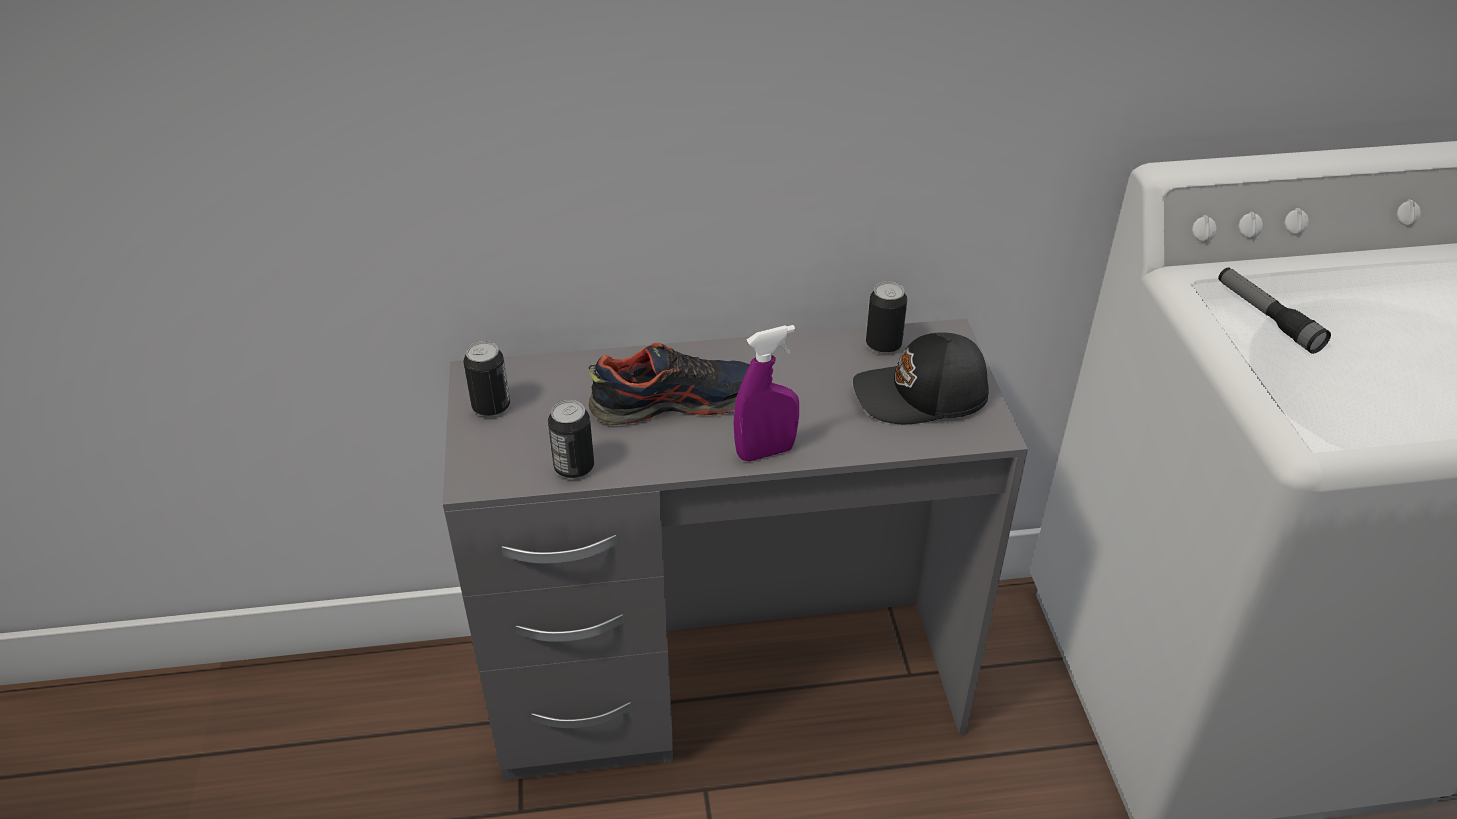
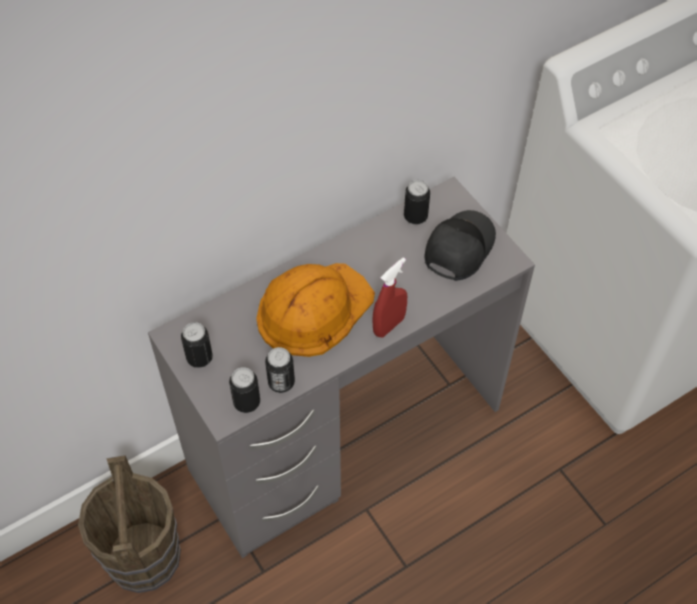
camera: 25 degrees left, 15 degrees up
shoe [588,342,750,426] -> orange hard hat [256,263,375,357]
purple spray bottle [734,325,799,461] -> red spray bottle [372,257,407,337]
black cap [853,332,989,424] -> black cap turned 150 degrees clockwise [425,210,496,281]
flashlight [1218,267,1331,354] -> none
none -> brown bucket [78,455,181,593]
none -> can [229,367,260,413]

